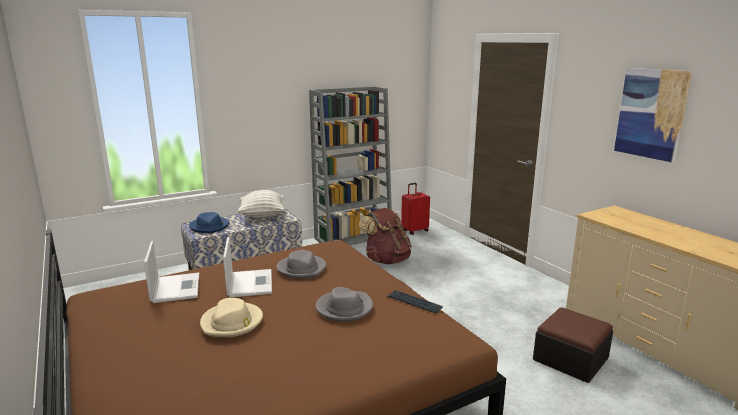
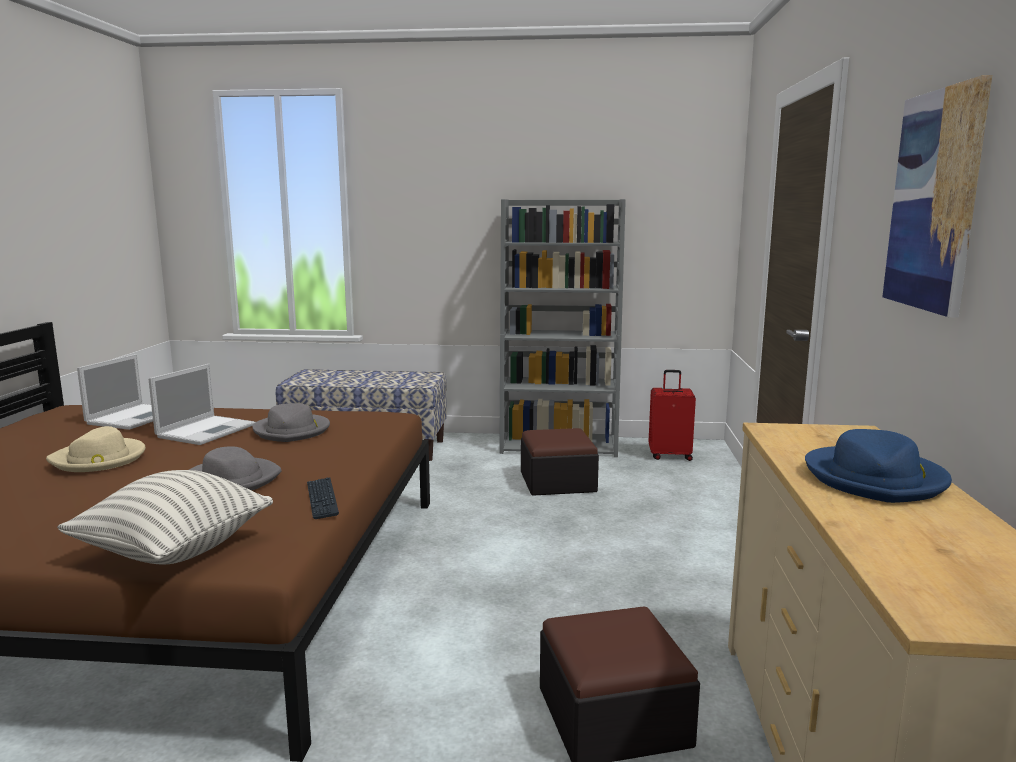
camera: 35 degrees right, 5 degrees down
blue hat [189,212,229,233] -> blue hat moved to [805,429,952,503]
pillow [238,190,284,218] -> pillow moved to [57,470,273,565]
brown backpack [359,208,412,264] -> ottoman [521,428,599,496]

